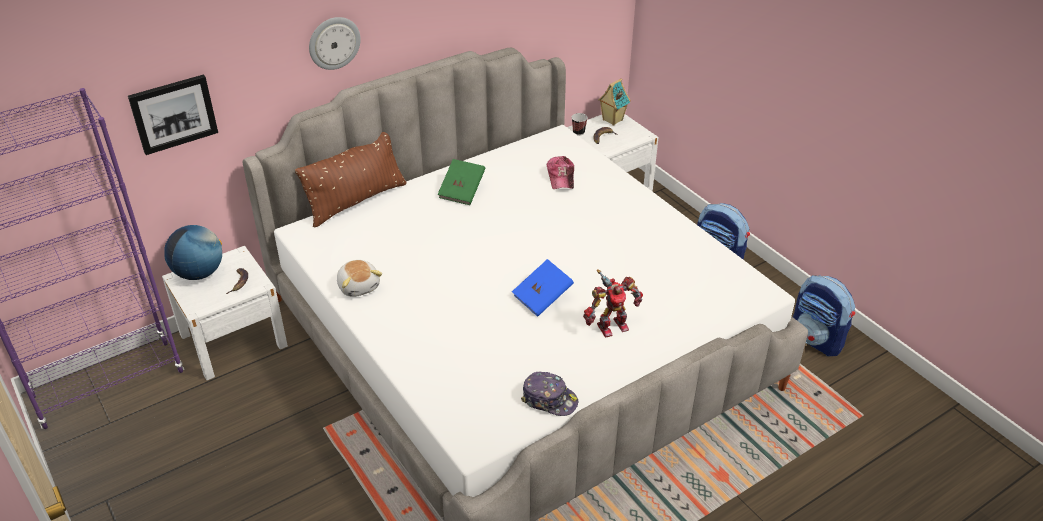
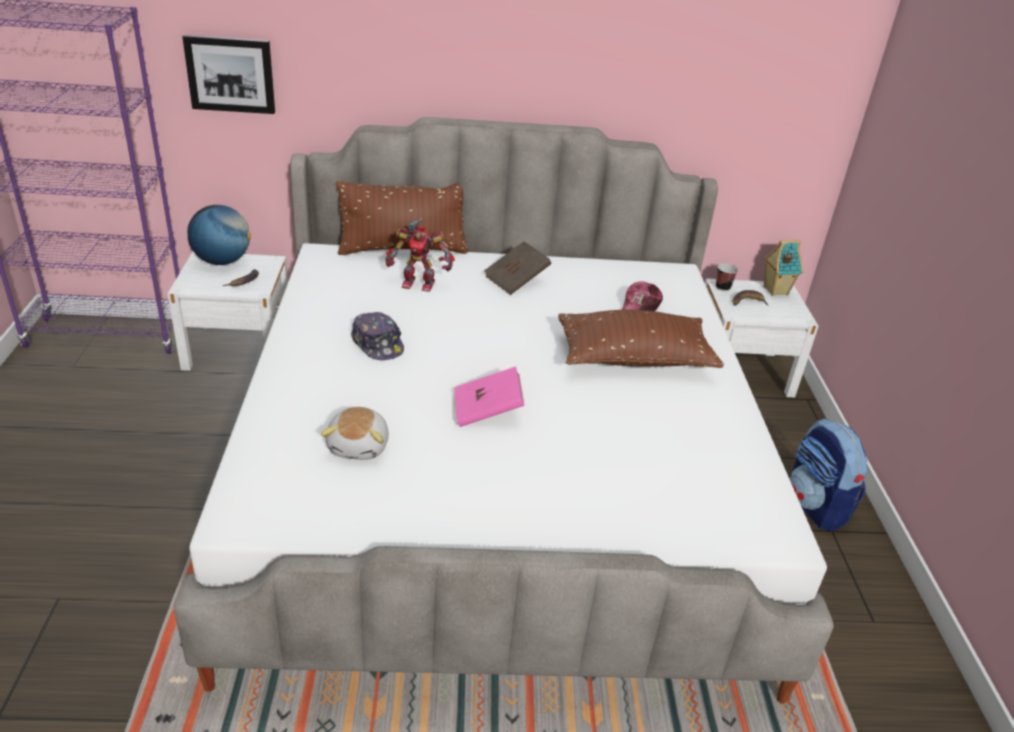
camera: 30 degrees right, 5 degrees down
wall clock [309,17,361,70] -> none
plush toy [337,260,382,297] -> plush toy moved to [321,407,389,460]
green book [438,159,485,205] -> brown book [484,241,551,295]
blue book [512,259,574,317] -> pink book [454,366,525,427]
cap [521,372,578,416] -> cap moved to [351,312,404,360]
toy robot [583,270,643,338] -> toy robot moved to [385,218,455,292]
backpack [793,275,855,356] -> none
none -> brown pillow [558,309,724,368]

